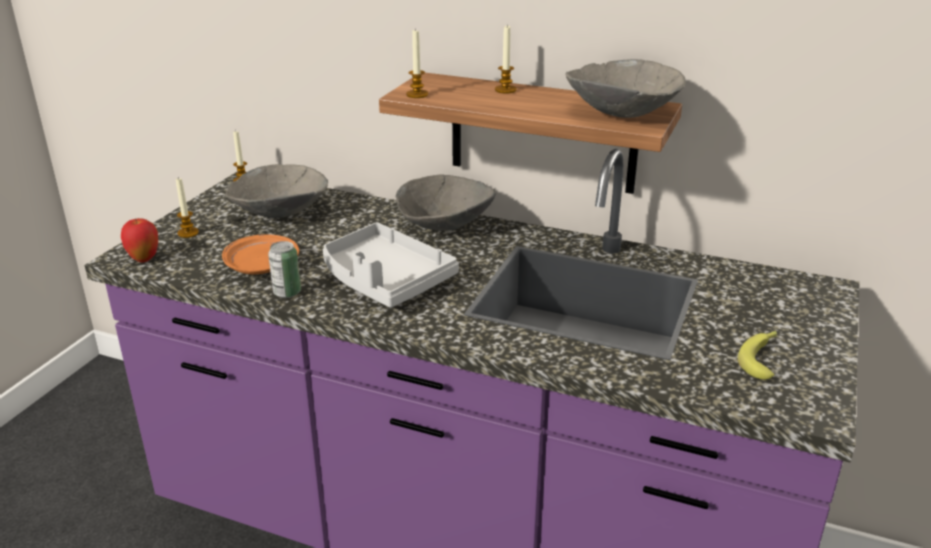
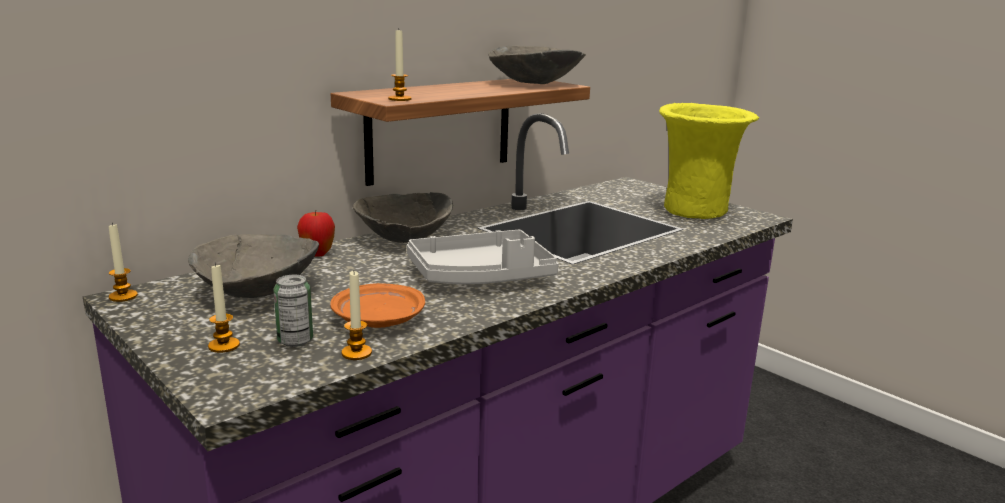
camera: 65 degrees left, 10 degrees down
apple [121,218,158,262] -> apple moved to [297,211,335,257]
can [268,241,301,298] -> can moved to [273,275,313,347]
candle [495,26,517,94] -> candle moved to [341,271,372,360]
banana [737,331,777,380] -> yellow vase [659,103,759,219]

